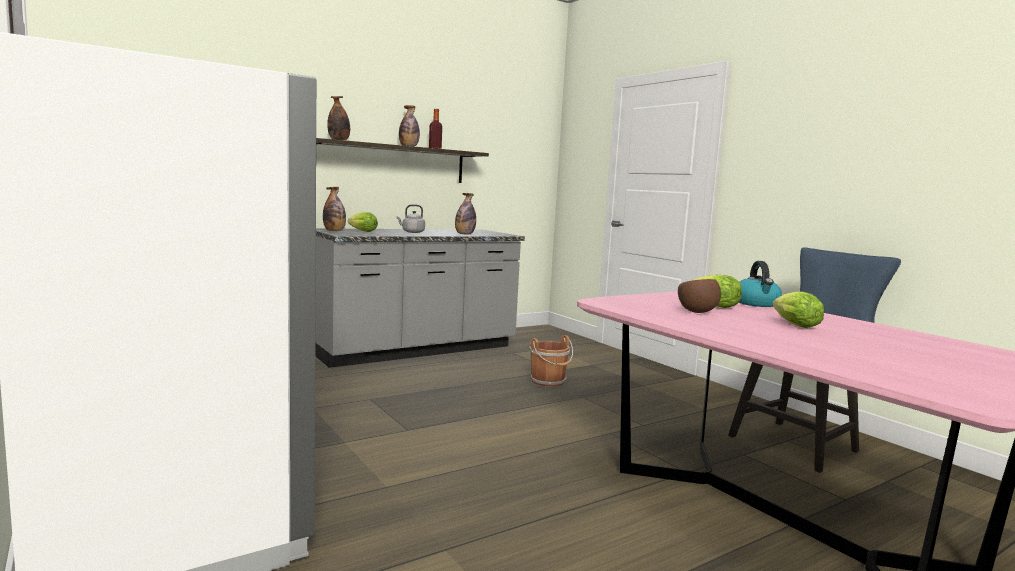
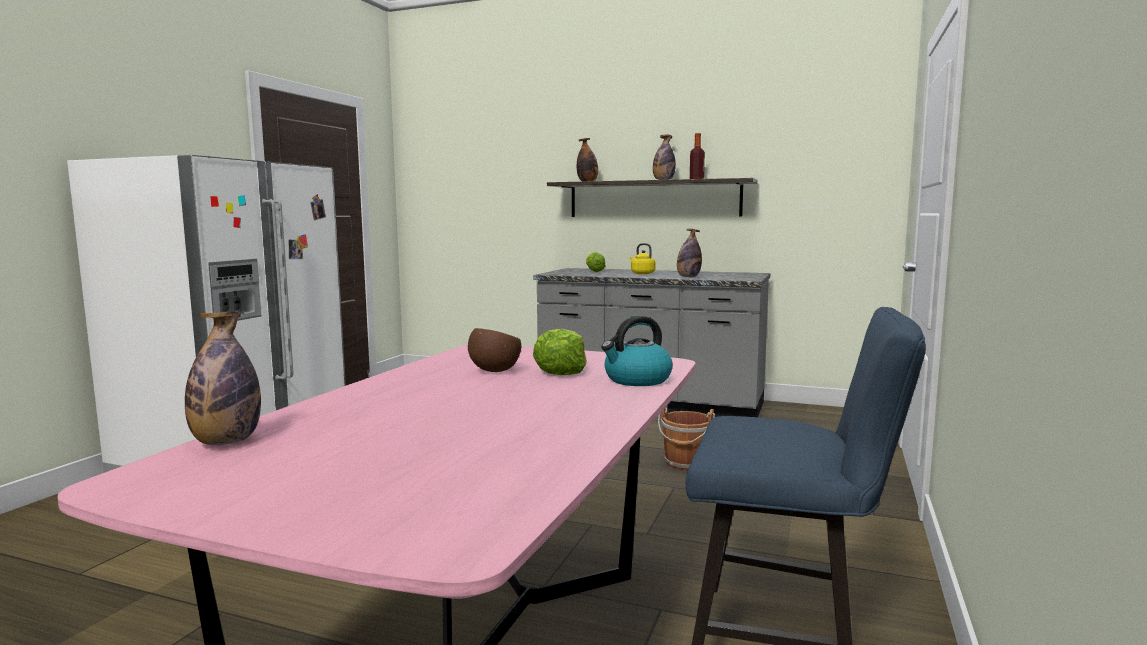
camera: 55 degrees right, 0 degrees up
bottle [323,187,346,231] -> bottle moved to [185,312,261,445]
grey kettle [396,204,425,233] -> yellow kettle [630,243,655,274]
lettuce [772,291,824,328] -> none

